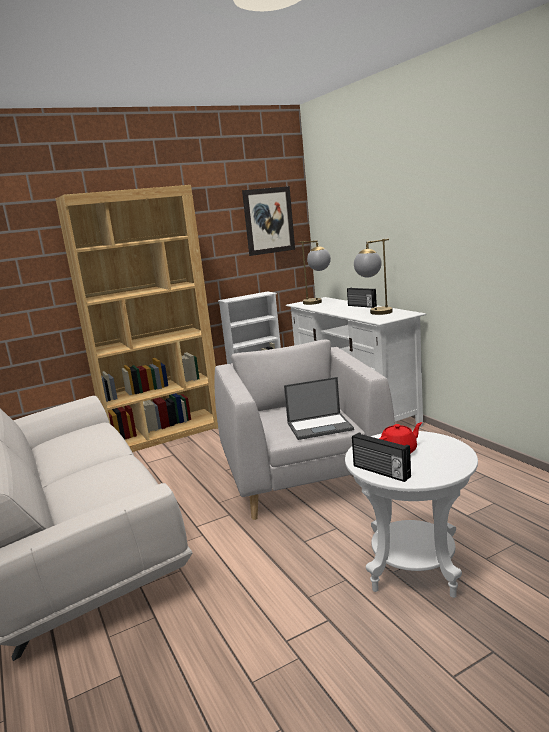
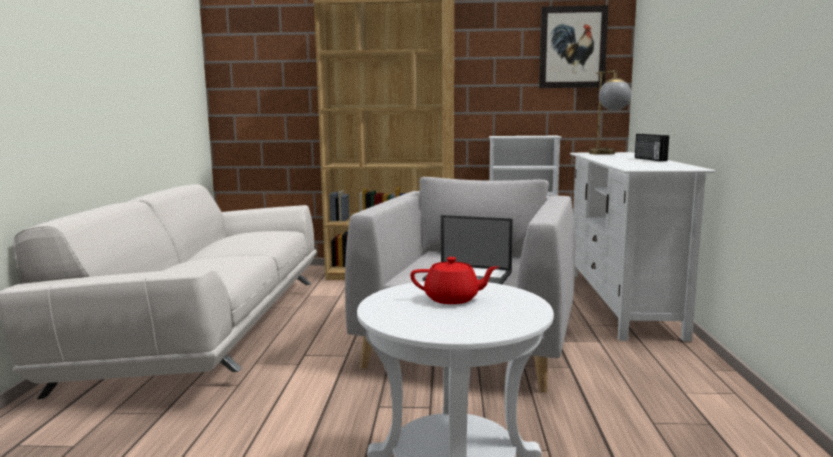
camera: 30 degrees right, 5 degrees down
radio [352,432,411,482] -> none
table lamp [354,239,393,315] -> none

